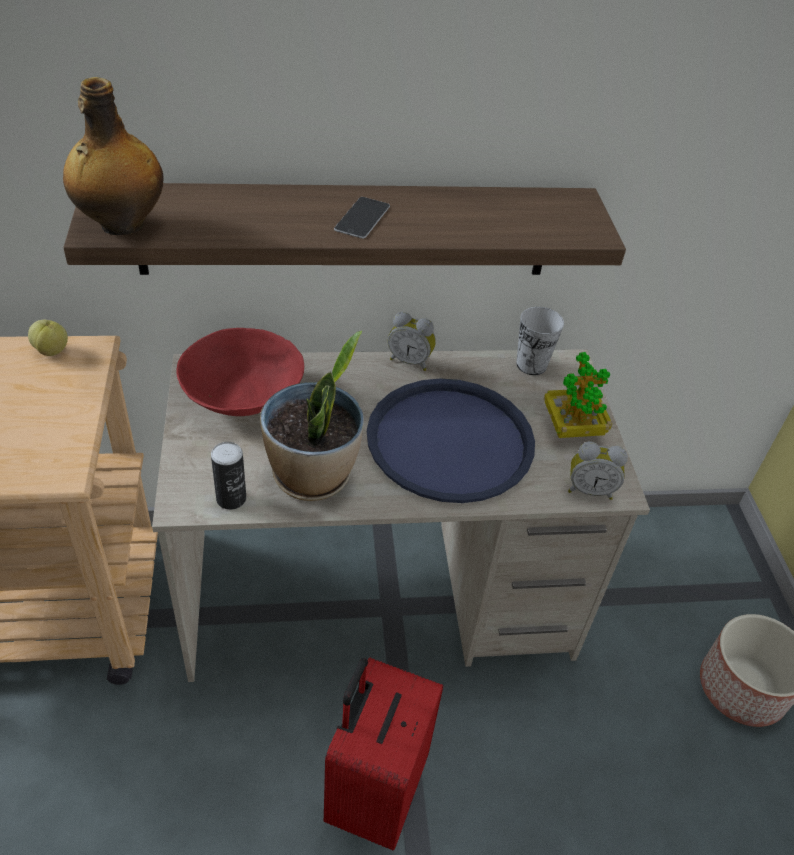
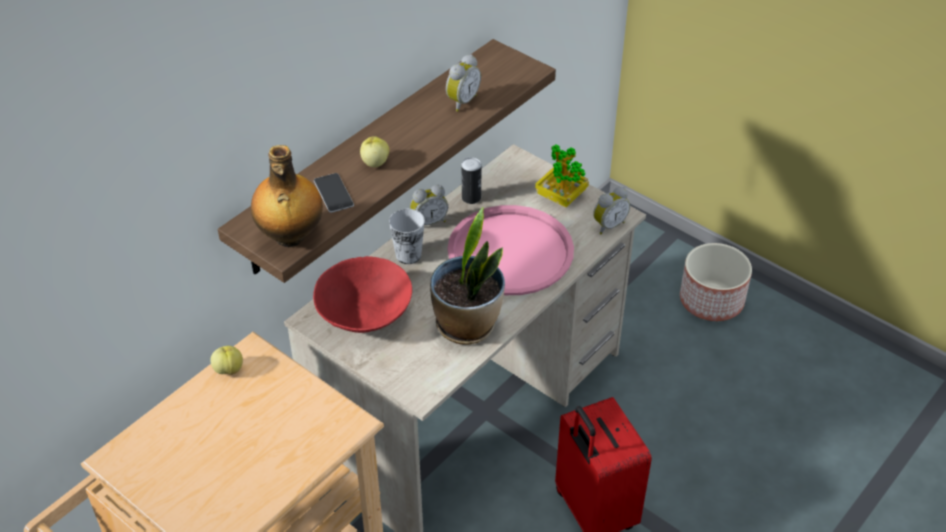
camera: 40 degrees left, 0 degrees up
can [211,442,246,510] -> can moved to [461,158,481,204]
phone [334,197,390,239] -> phone moved to [314,173,354,213]
blue tray [367,378,535,503] -> pink tray [448,205,574,295]
cup [516,307,564,375] -> cup moved to [389,209,425,264]
none -> apple [360,136,389,167]
none -> alarm clock [446,54,481,112]

